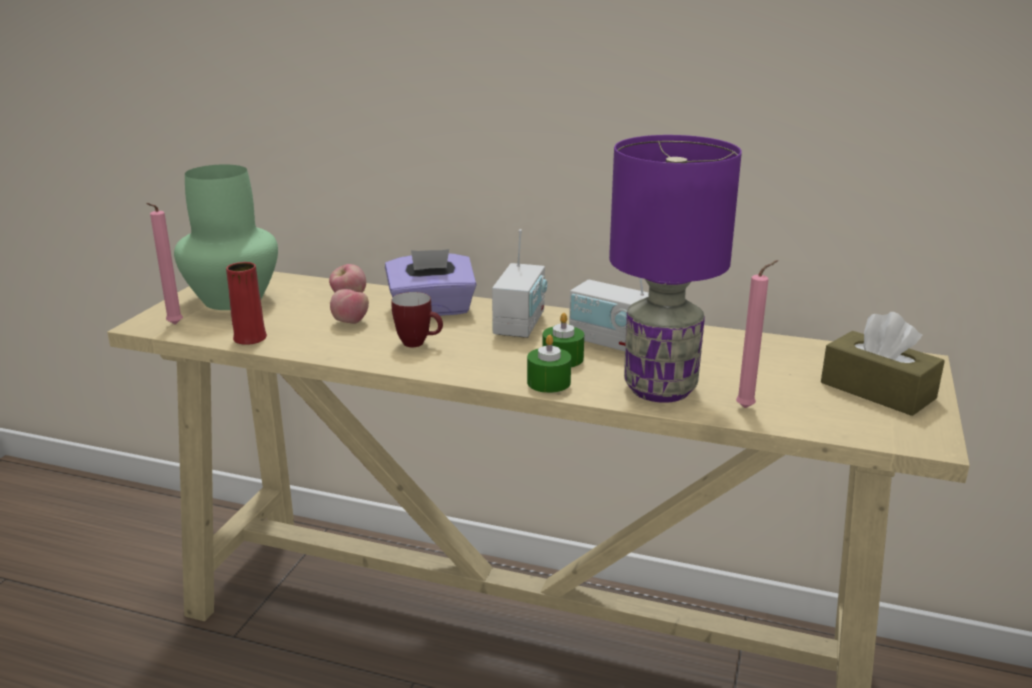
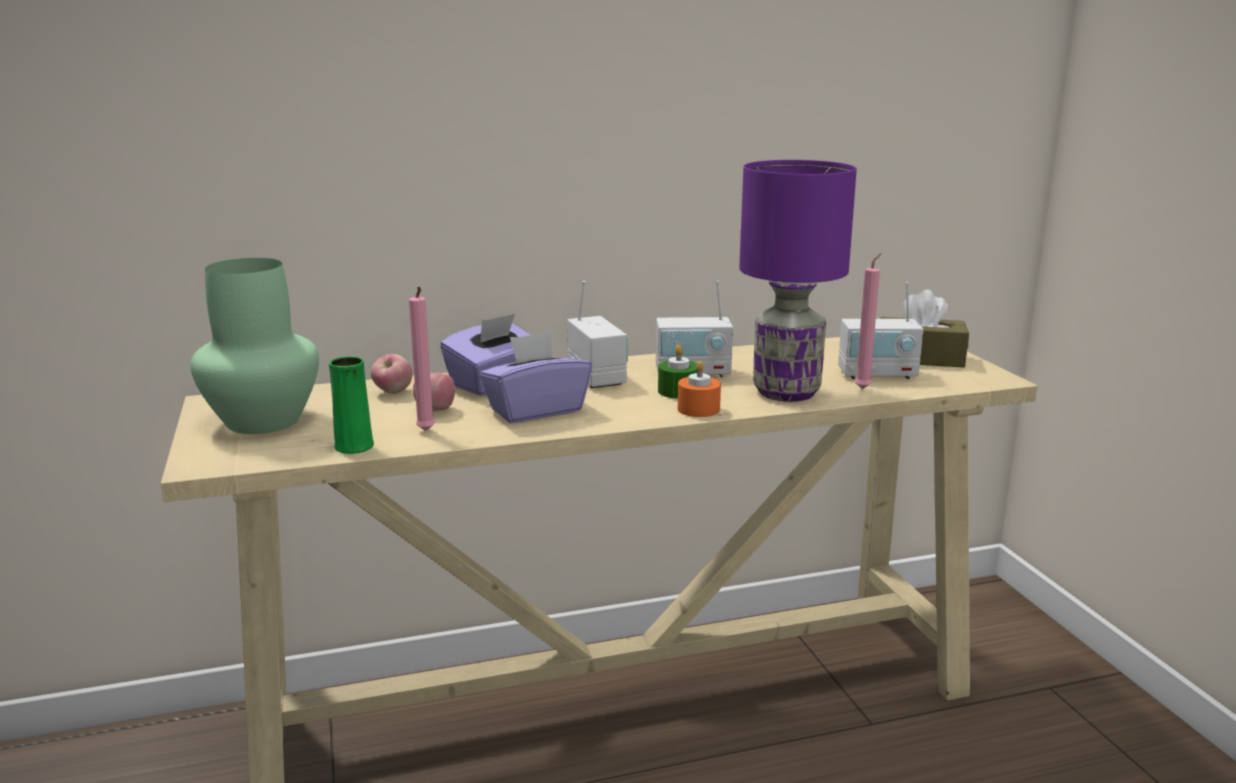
camera: 35 degrees left, 5 degrees down
pink candle [146,203,183,325] -> pink candle moved to [409,286,435,431]
red vase [226,262,267,345] -> green vase [329,356,374,454]
mug [391,292,443,347] -> purple tissue box [480,332,592,423]
green candle [527,335,571,393] -> orange candle [678,361,721,417]
none -> radio [838,282,924,379]

